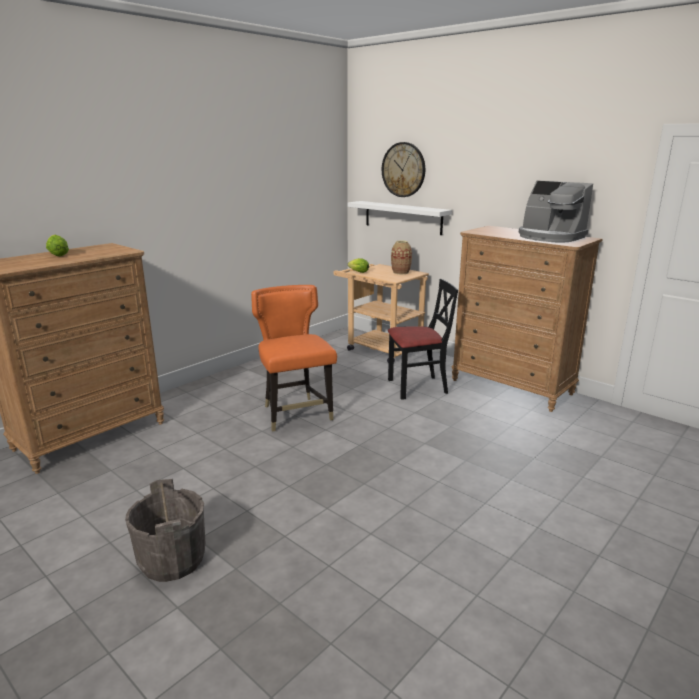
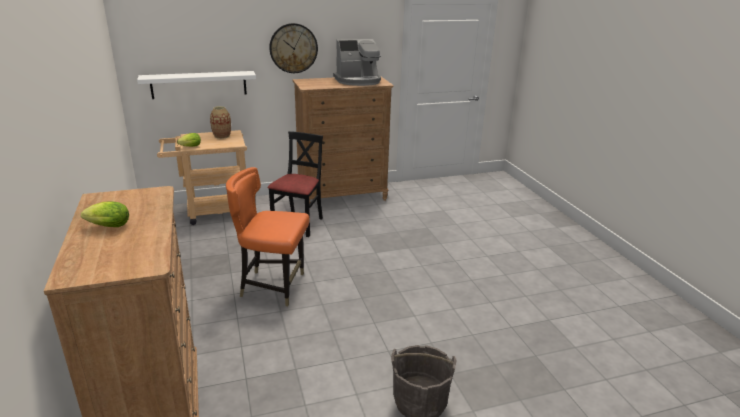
camera: 60 degrees left, 5 degrees up
wall clock [382,142,425,197] -> wall clock moved to [269,23,318,73]

